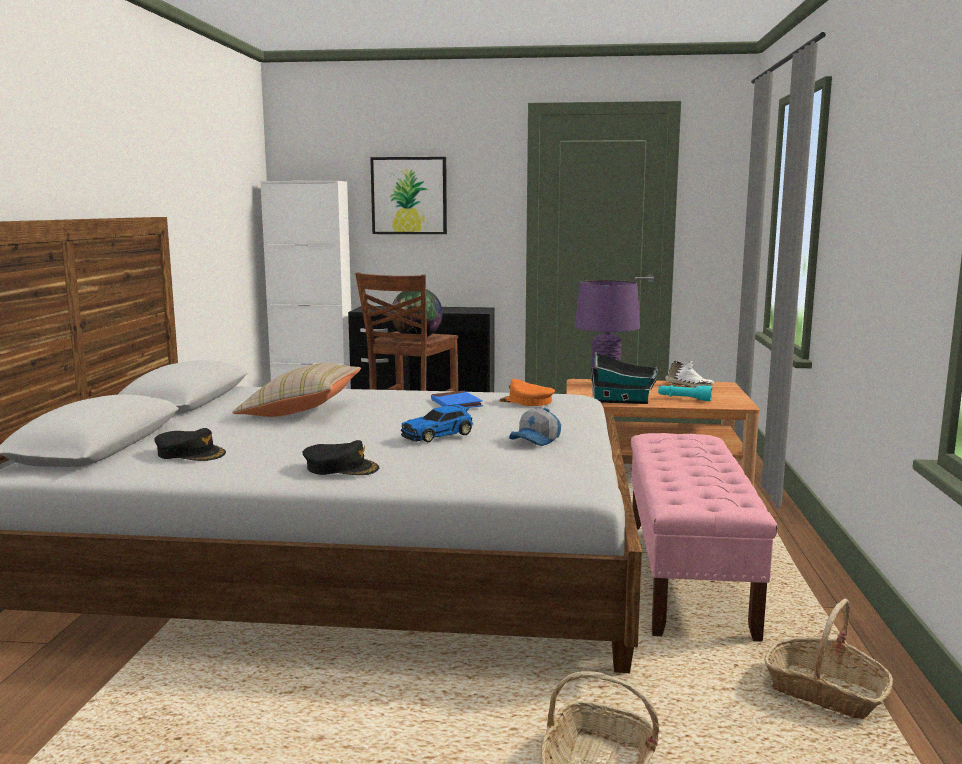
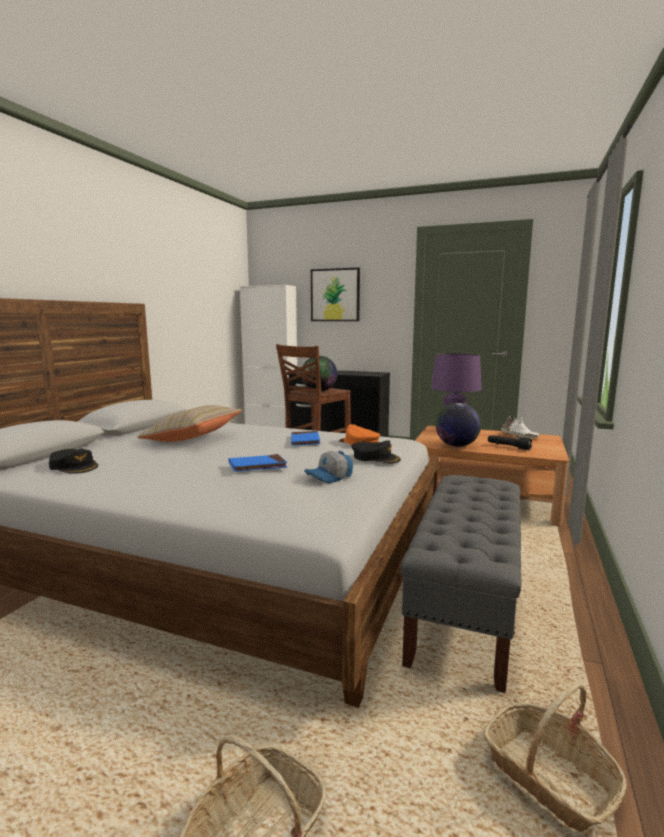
camera: 15 degrees right, 0 degrees up
black cap [302,440,379,475] -> black cap moved to [352,440,401,463]
toy car [401,404,473,442] -> blue book [229,454,287,472]
toy house [591,352,658,404] -> globe [436,403,481,447]
pink bench [631,433,778,642] -> grey bench [400,475,521,693]
turquoise flashlight [658,385,712,401] -> black flashlight [488,435,532,450]

